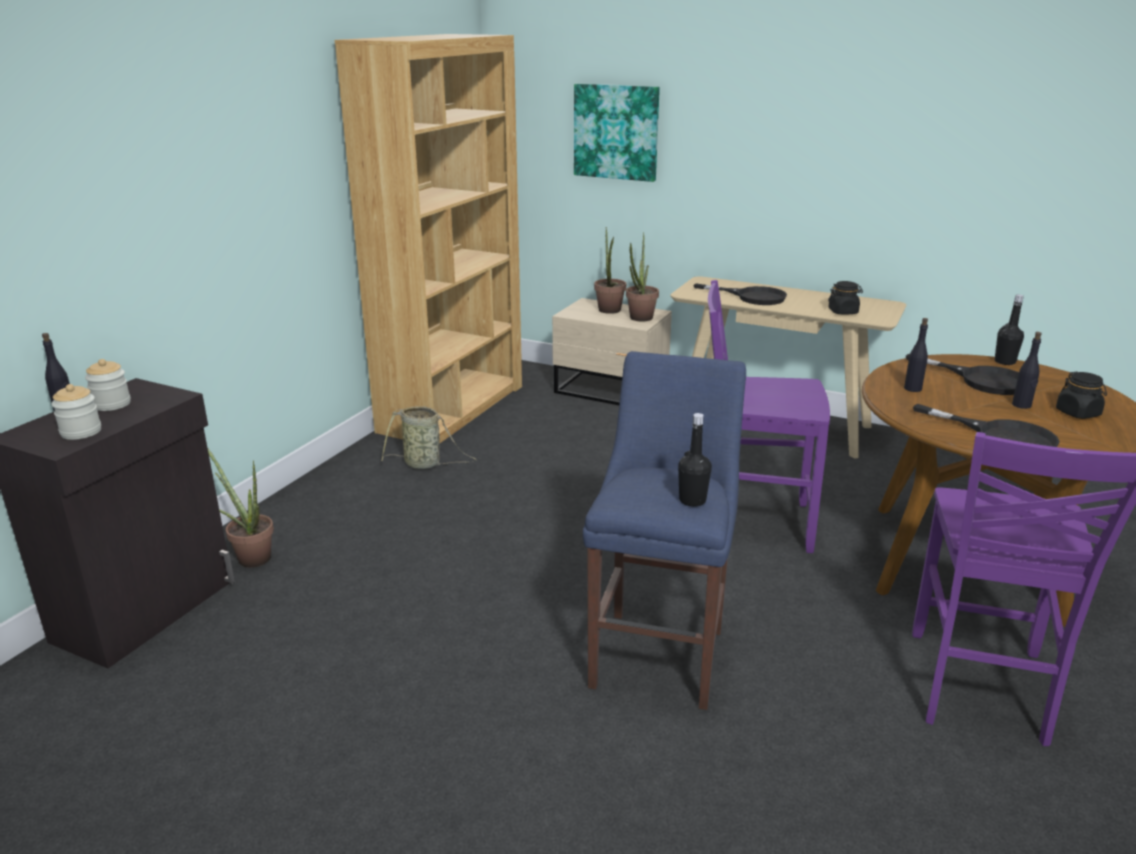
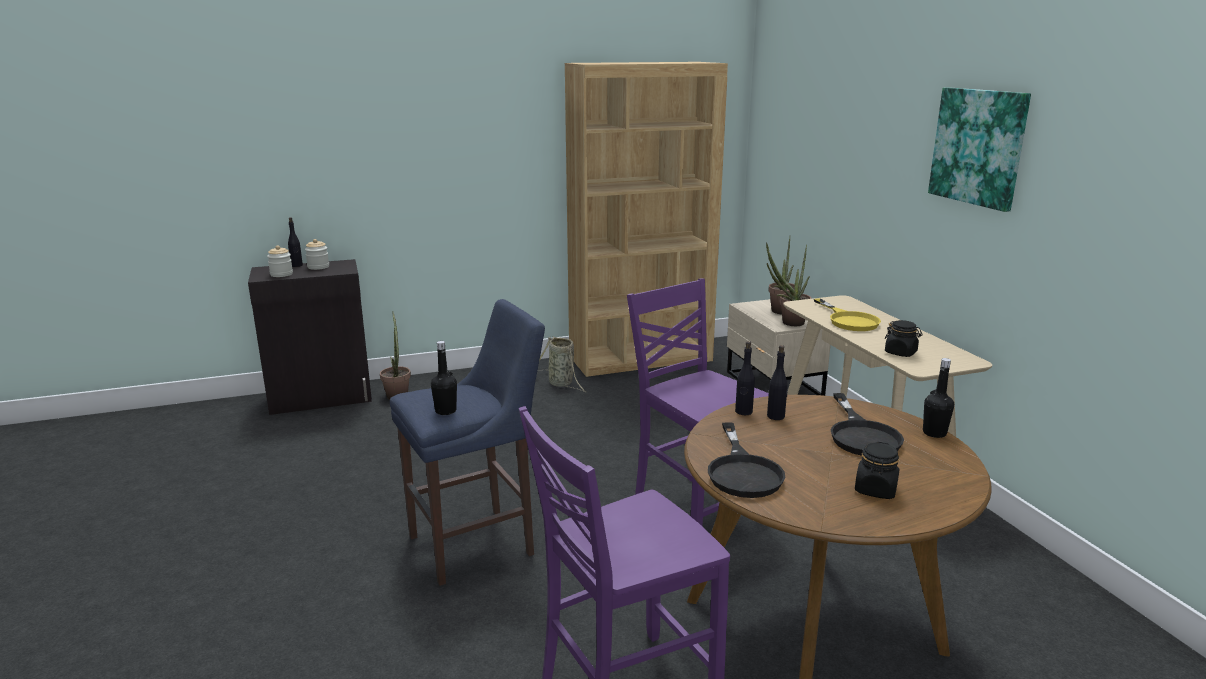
camera: 45 degrees right, 5 degrees down
picture [574,83,660,182] -> picture moved to [928,87,1031,212]
black frying pan [693,283,787,305] -> yellow frying pan [814,298,881,331]
black bottle [1012,332,1042,409] -> black bottle moved to [735,341,755,415]

